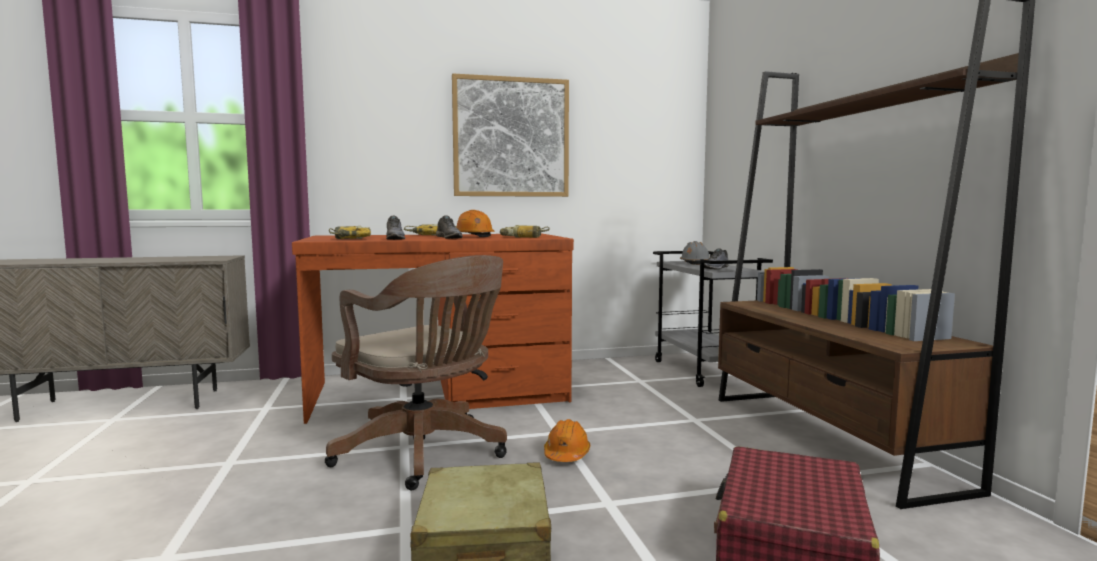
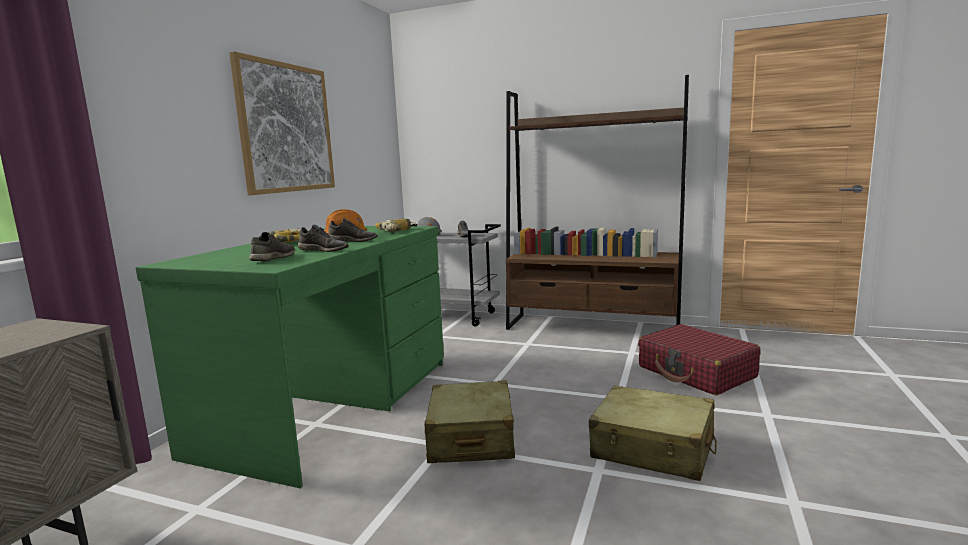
camera: 55 degrees left, 5 degrees up
brown desk [292,233,574,424] -> green desk [136,226,444,488]
brown office chair [325,255,507,490] -> beige suitcase [424,381,515,463]
power drill [329,226,371,239] -> grey shoe [250,232,295,261]
orange hard hat [544,419,590,462] -> none

